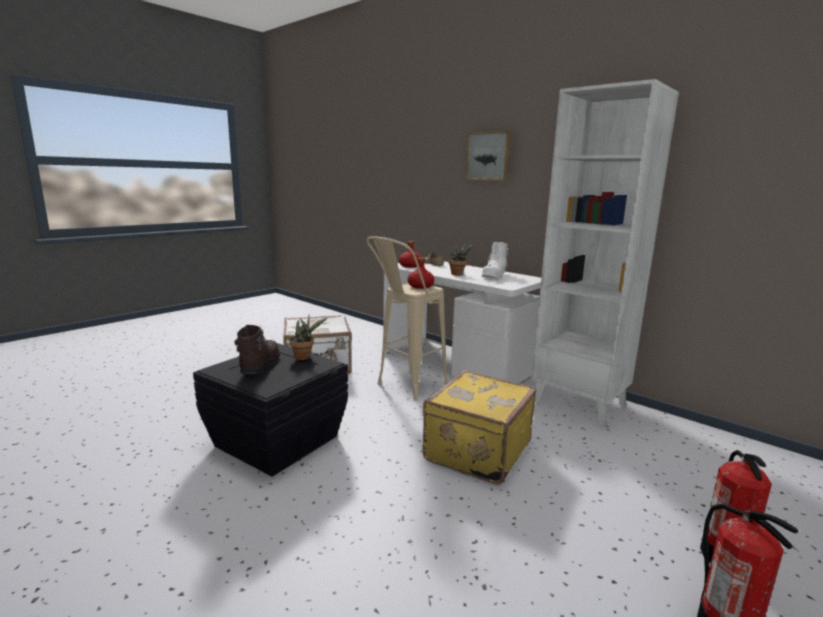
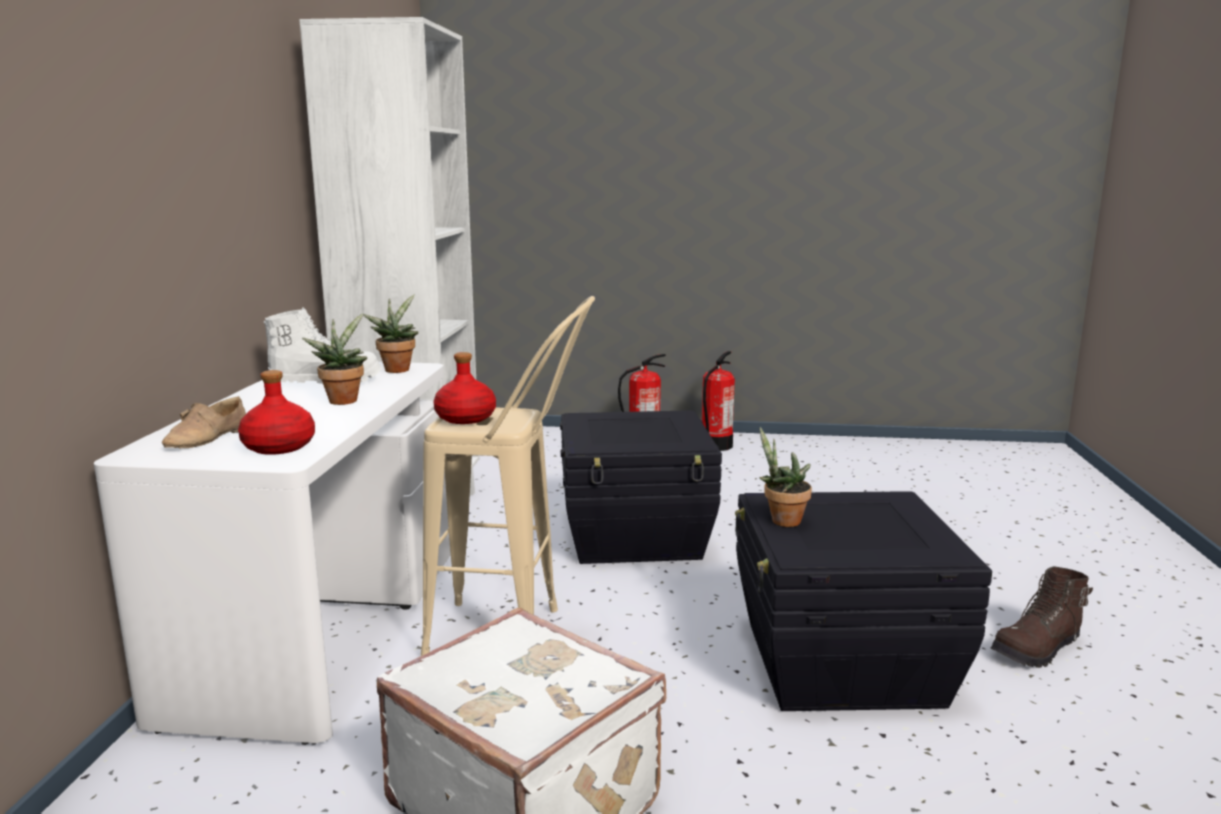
camera: 125 degrees left, 0 degrees up
brown boot [234,325,280,374] -> brown boot moved to [991,567,1093,668]
yellow suitcase [422,370,536,485] -> black storage box [560,410,722,564]
picture [466,131,511,181] -> none
none -> potted plant [363,294,419,373]

